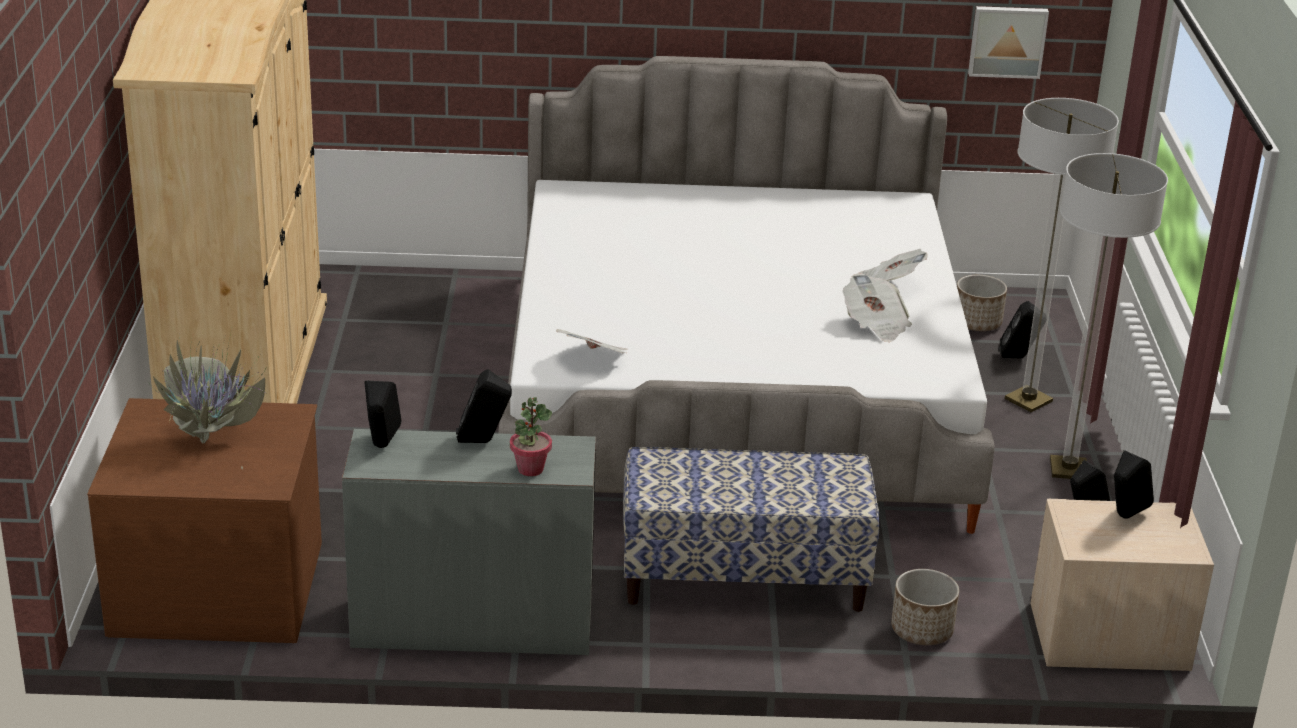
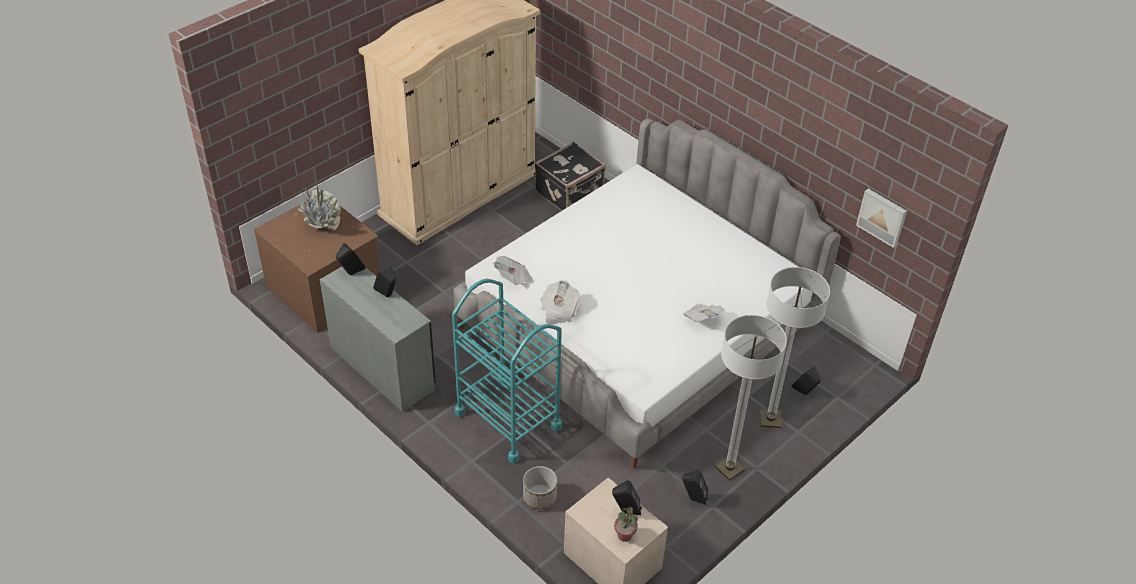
camera: 45 degrees right, 15 degrees up
potted plant [510,397,552,476] -> potted plant moved to [614,507,638,542]
bench [623,447,879,612] -> turquoise cart [452,279,562,464]
newspaper [842,273,912,343] -> newspaper moved to [540,280,580,325]
planter [957,275,1007,331] -> none
none -> black suitcase [535,142,606,211]

